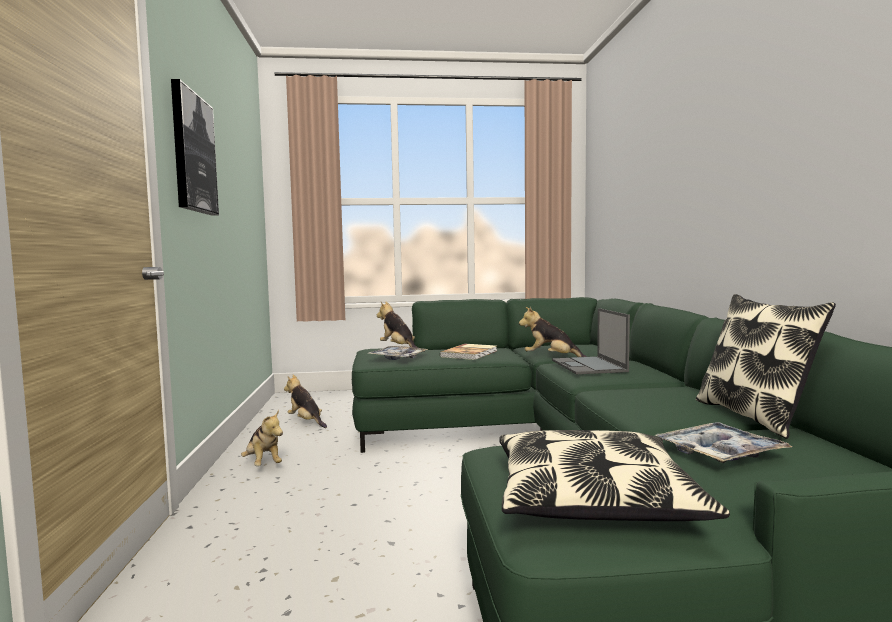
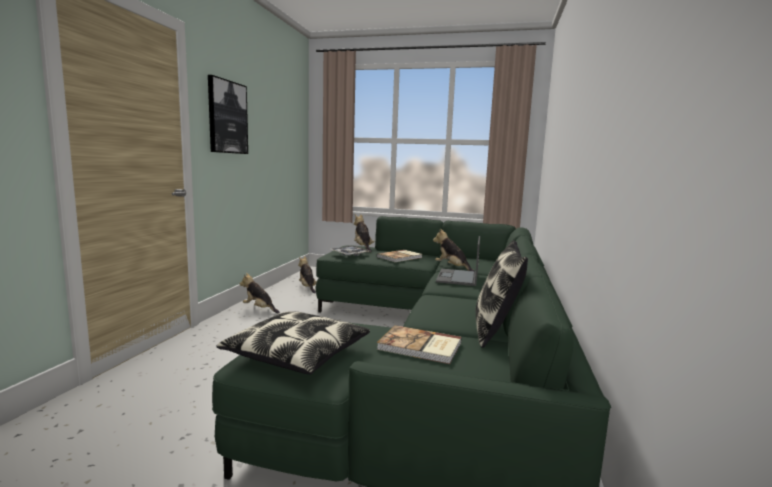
camera: 20 degrees right, 5 degrees up
plush toy [241,410,283,466] -> plush toy turned 135 degrees clockwise [239,273,280,314]
tray [655,422,792,463] -> book [377,325,462,364]

